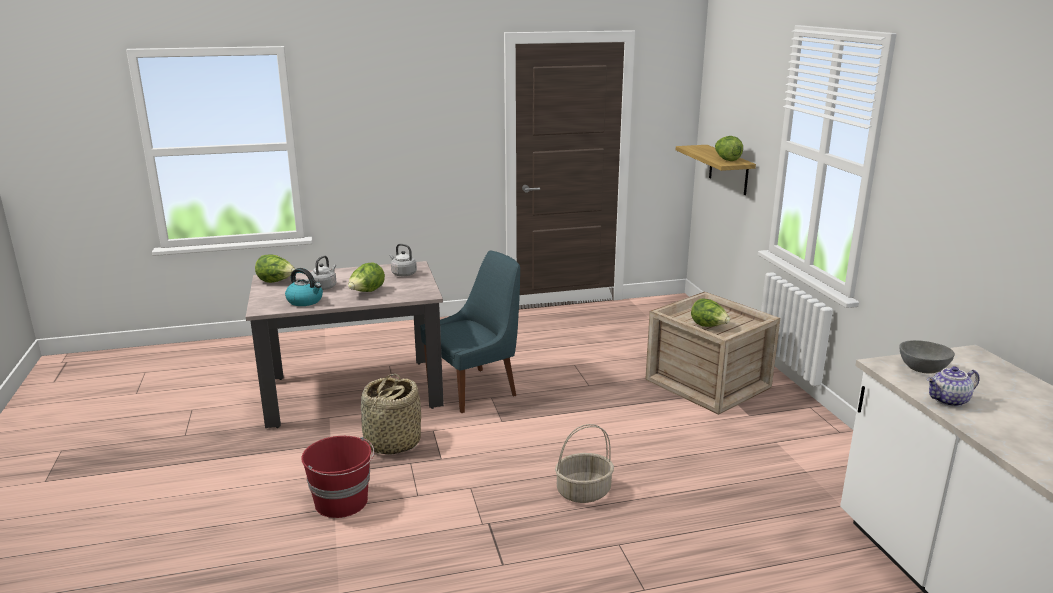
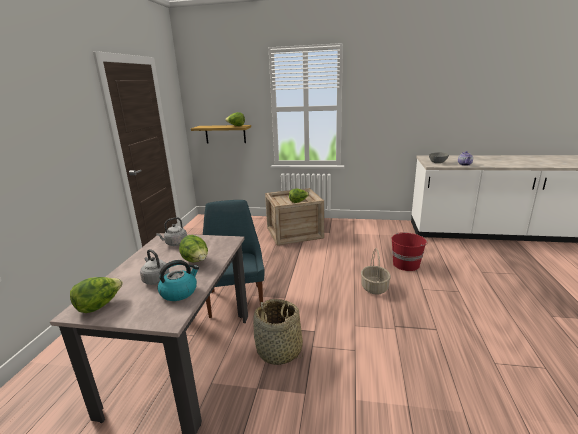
camera: 65 degrees left, 0 degrees up
red bucket [301,436,374,518] -> red bucket moved to [391,232,428,271]

